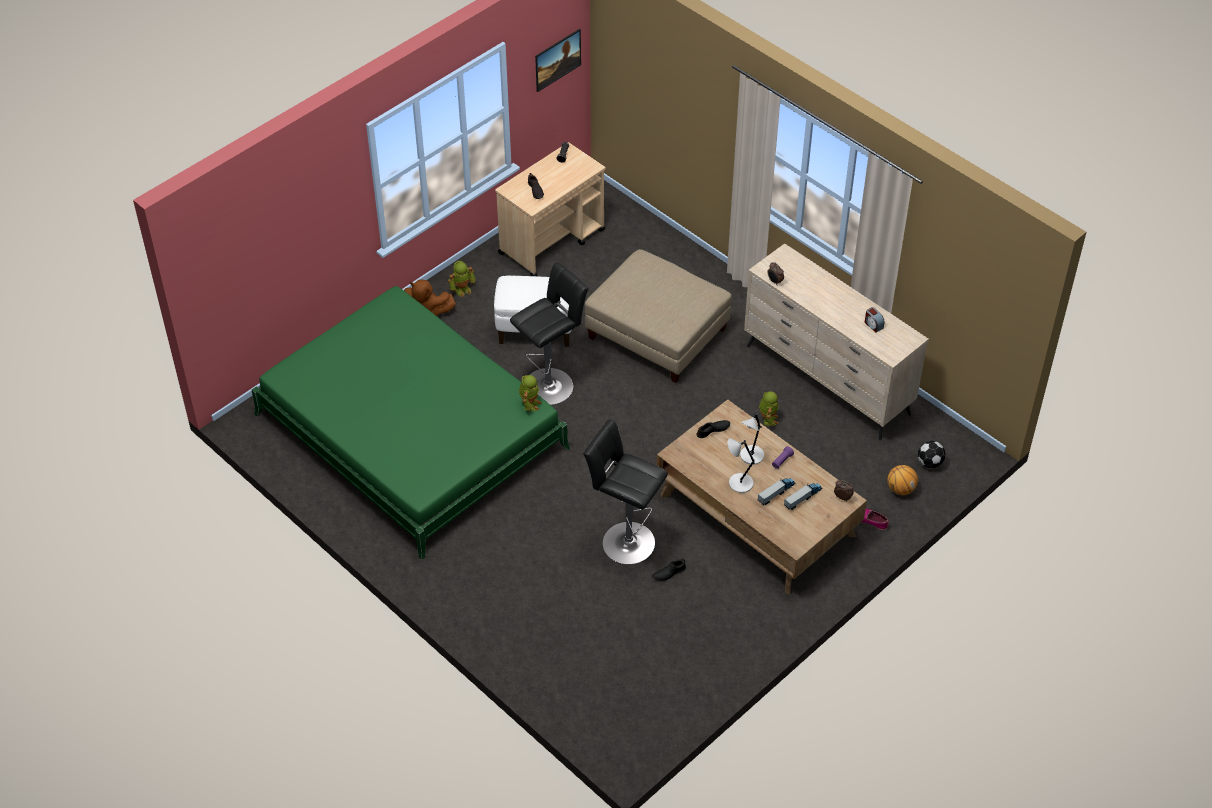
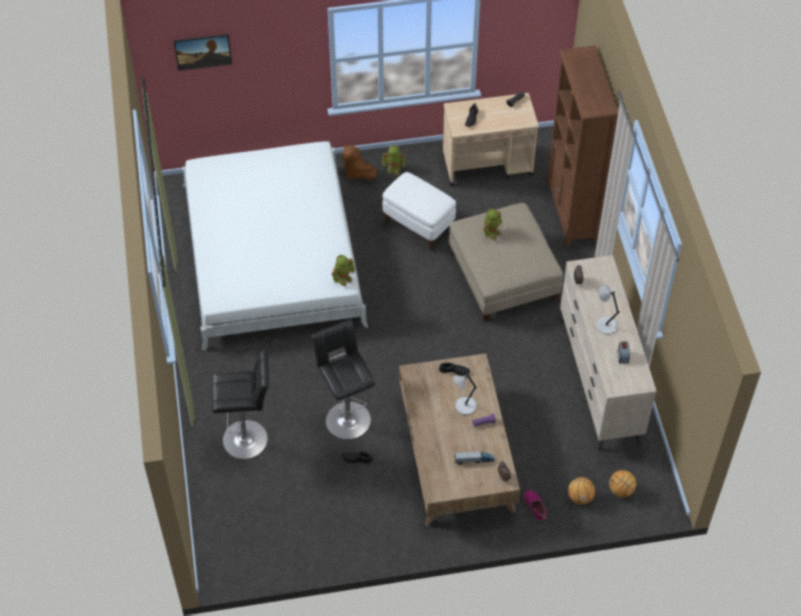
camera: 35 degrees right, 5 degrees up
green bed [252,286,570,560] -> white bed [182,141,368,350]
black stool [510,262,589,405] -> black stool moved to [212,350,269,459]
picture [535,29,581,92] -> picture moved to [173,34,232,71]
grey table lamp [727,438,755,493] -> grey table lamp moved to [596,284,620,334]
toy truck [758,478,795,505] -> none
toy robot [759,391,779,426] -> toy robot moved to [483,209,502,239]
football [918,441,946,468] -> basketball [609,470,636,497]
none -> brown bookcase [547,45,618,246]

